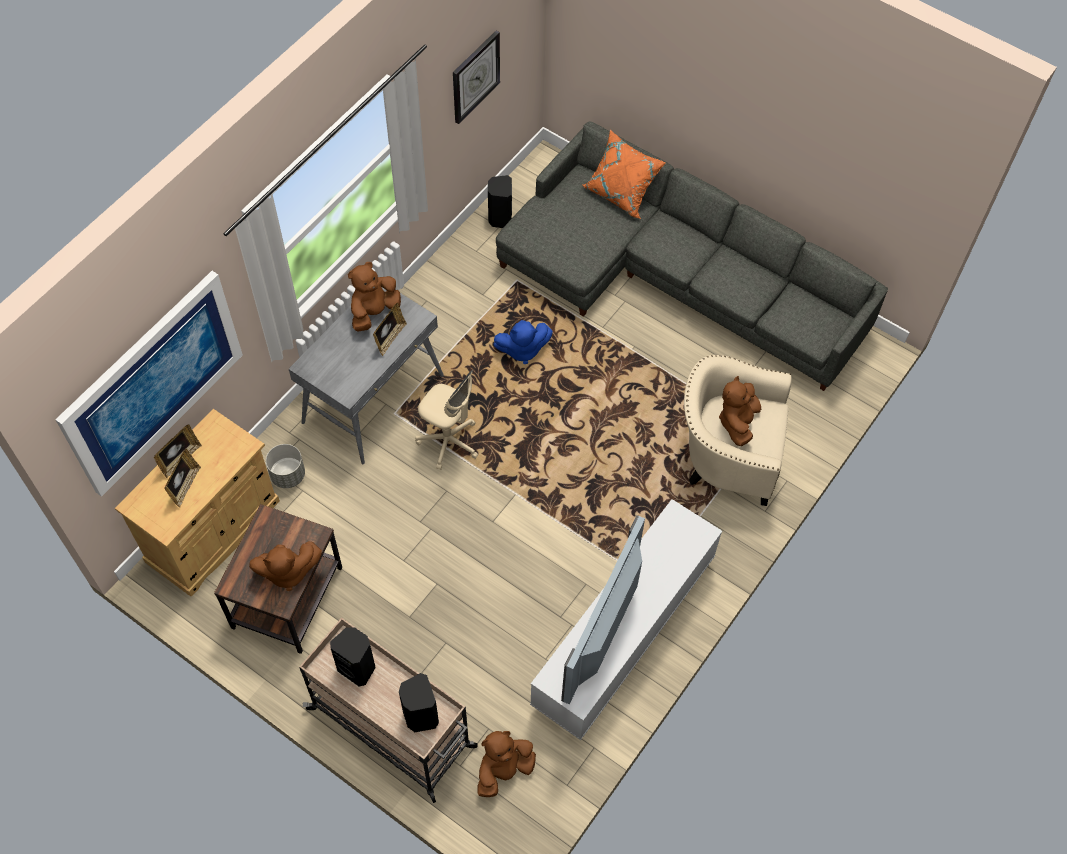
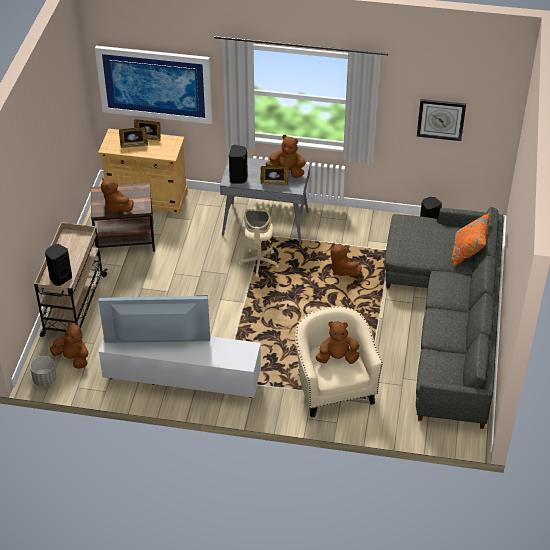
camera: 65 degrees right, 15 degrees down
grey planter [266,444,305,488] -> grey planter moved to [30,356,57,386]
black speaker [330,627,376,686] -> black speaker moved to [229,145,248,183]
blue plush toy [493,320,553,364] -> brown plush toy [330,243,362,277]

